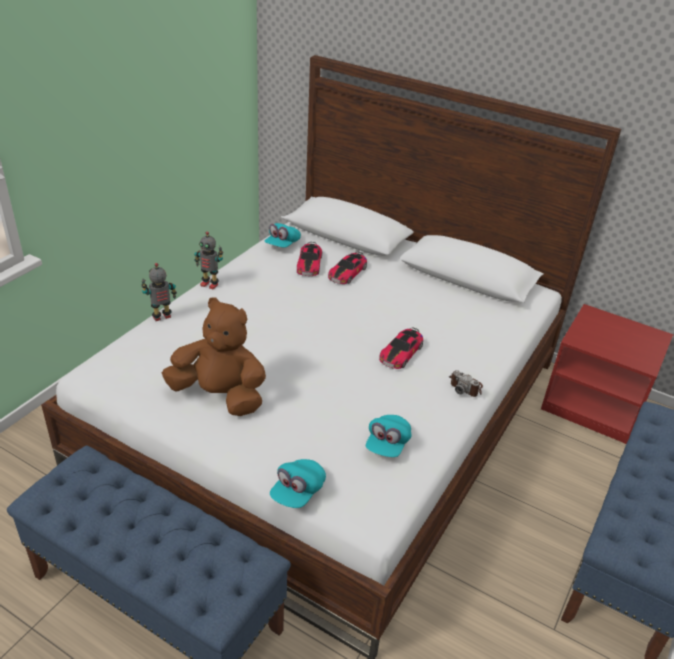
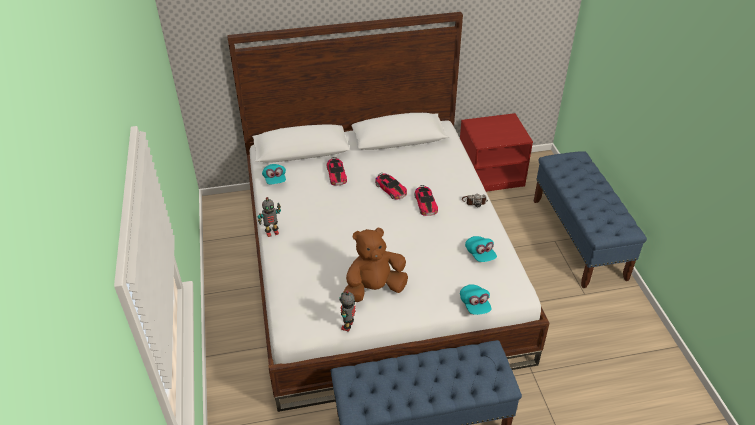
camera: 40 degrees left, 5 degrees up
toy robot [141,263,177,321] -> toy robot moved to [339,290,356,332]
toy car [297,242,322,276] -> toy car moved to [375,173,407,200]

